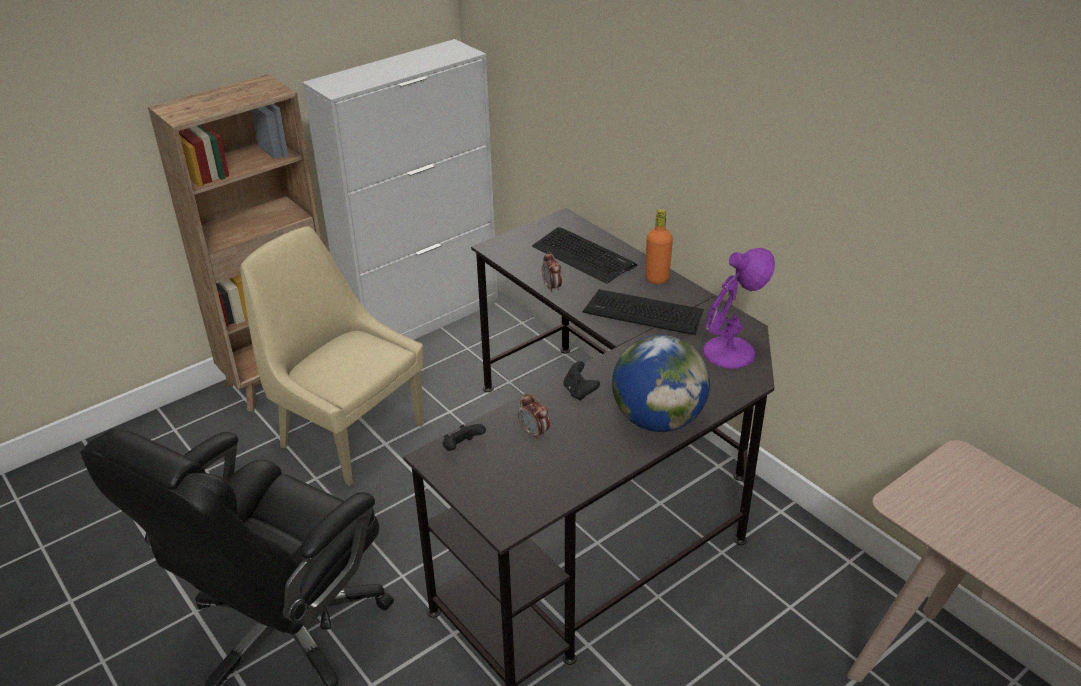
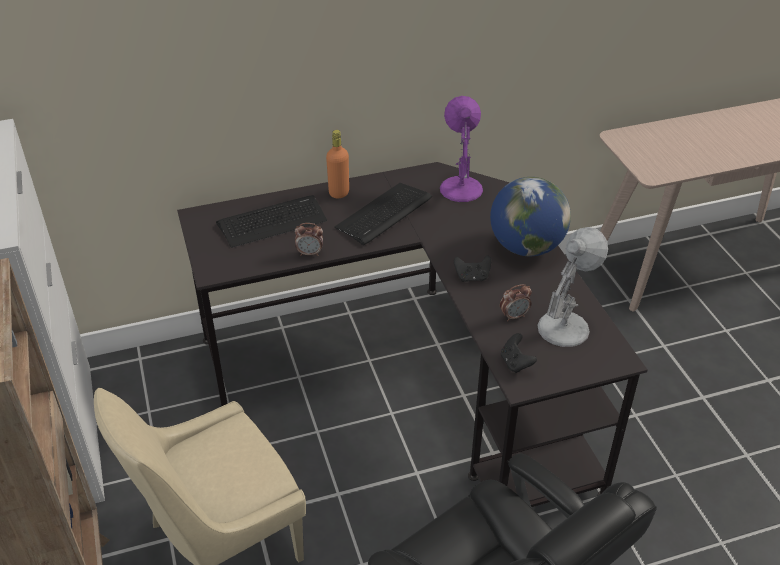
camera: 70 degrees left, 5 degrees up
none -> white table lamp [537,227,608,347]

